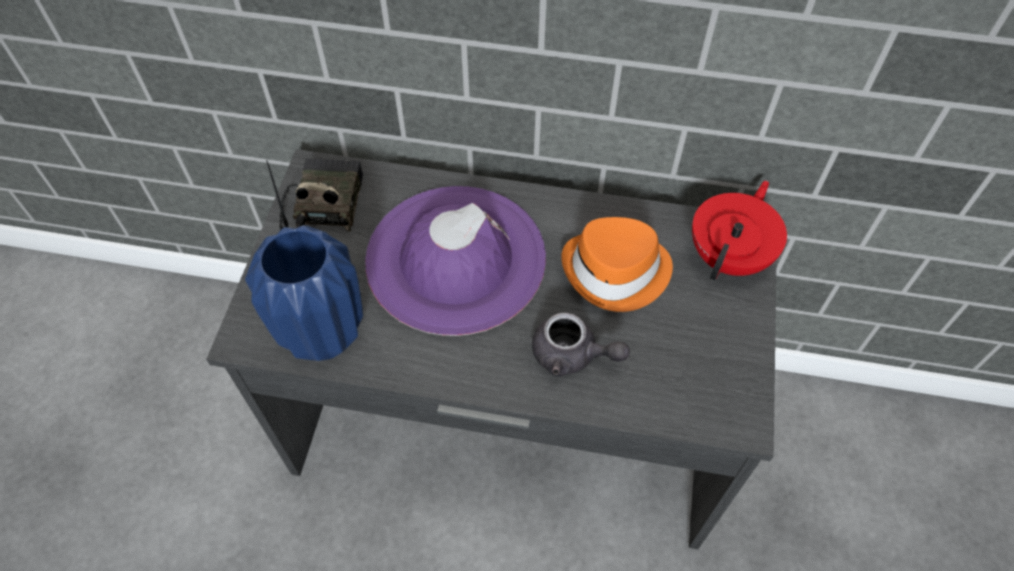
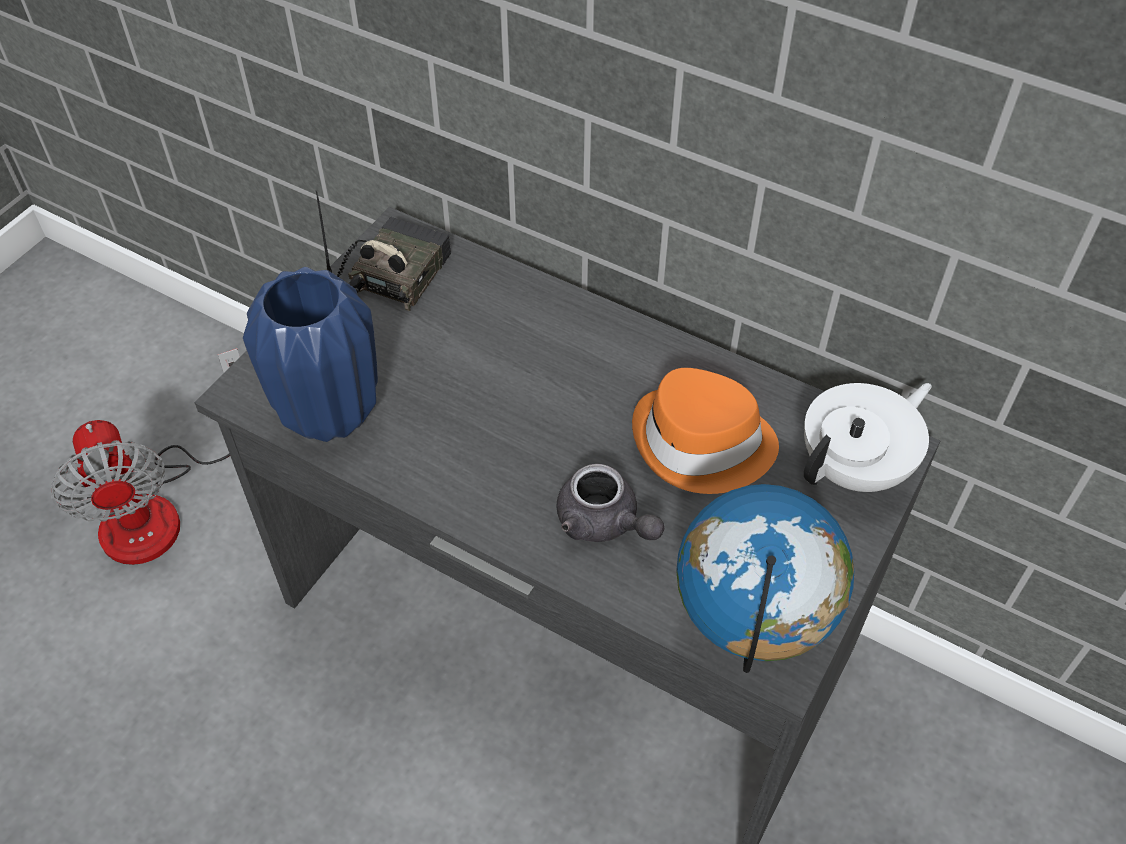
camera: 20 degrees right, 5 degrees down
purple hat [365,186,546,336] -> none
red teapot [692,181,787,281] -> white teapot [804,383,932,492]
none -> fan [51,348,240,565]
none -> globe [676,484,854,673]

